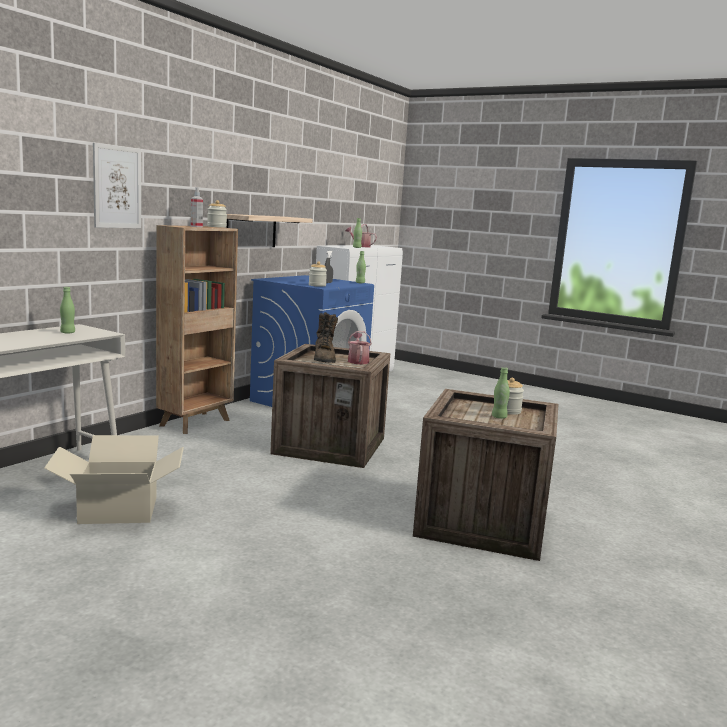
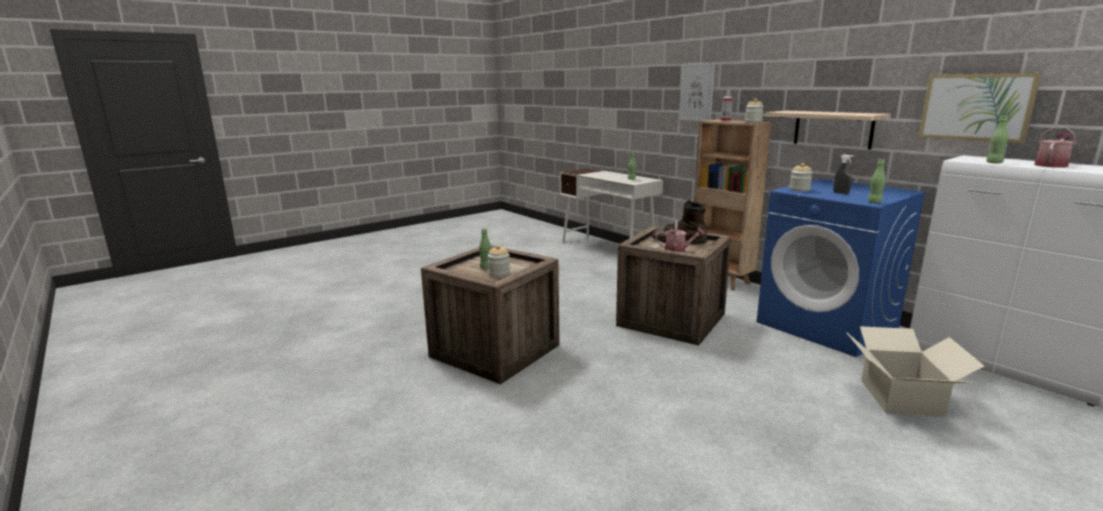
camera: 110 degrees right, 5 degrees up
cardboard box [44,435,184,524] -> cardboard box moved to [847,326,985,417]
none -> picture [918,73,1042,143]

